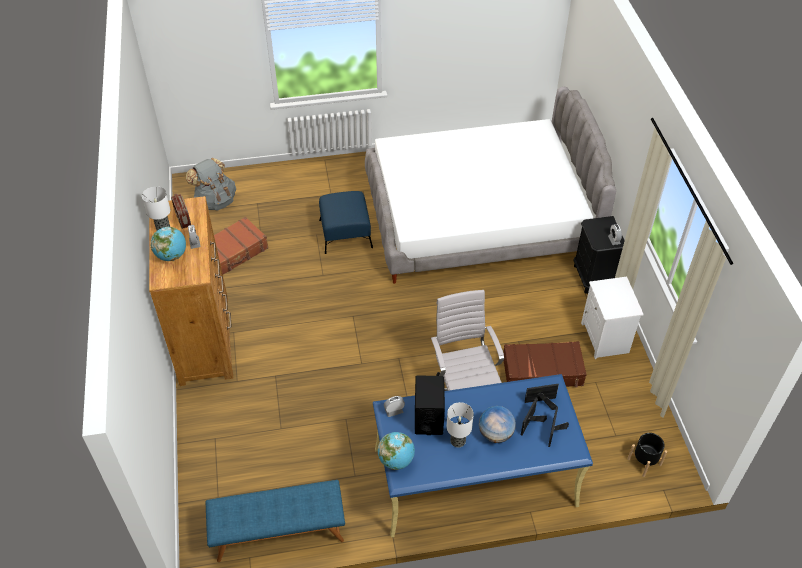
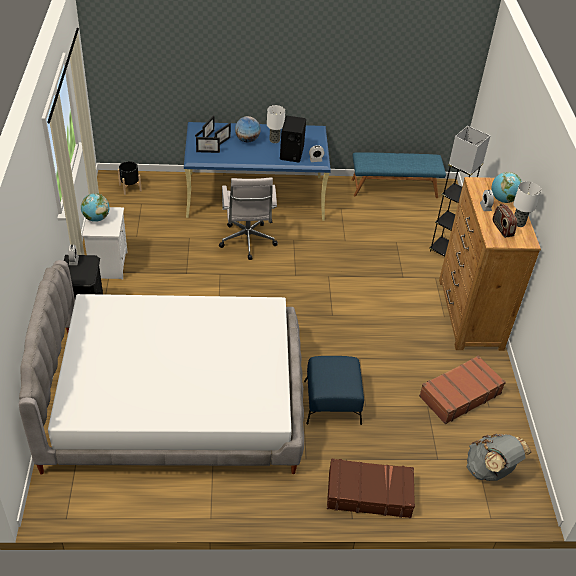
camera: 175 degrees left, 5 degrees down
globe [378,432,415,470] -> globe moved to [81,193,109,222]
brown suitcase [504,341,587,387] -> brown suitcase moved to [327,459,415,518]
none -> grey floor lamp [429,126,490,256]

